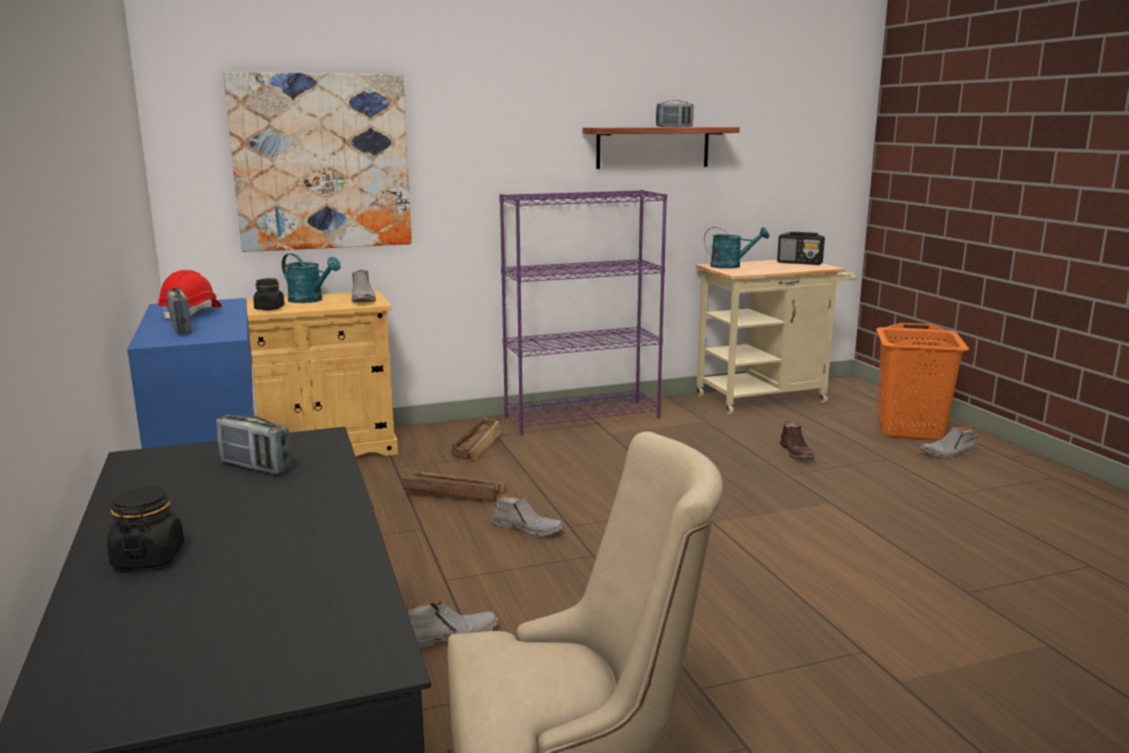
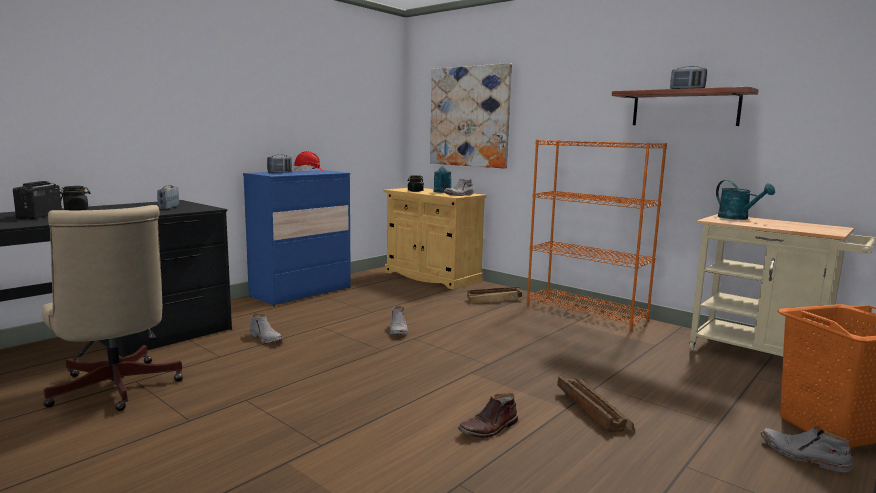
camera: 60 degrees right, 5 degrees down
crate [403,472,506,501] -> crate moved to [557,376,635,432]
purple bookcase [499,190,667,435] -> orange bookcase [527,140,667,331]
radio [777,232,825,265] -> radio moved to [13,181,62,219]
brown boot [780,421,814,459] -> brown boot moved to [458,393,518,438]

